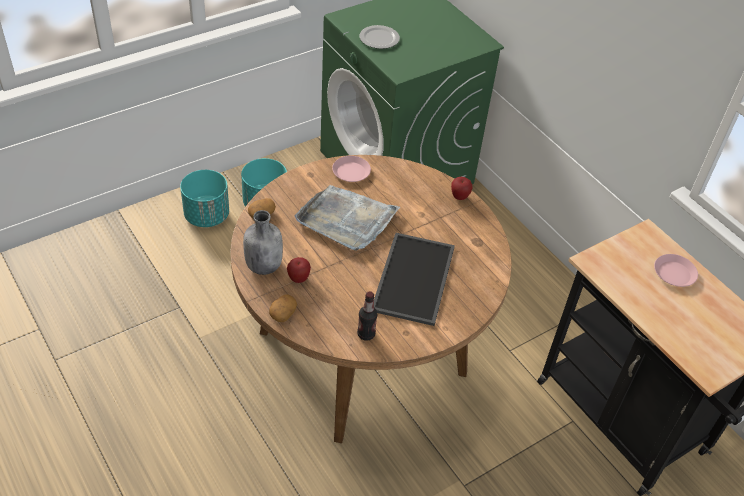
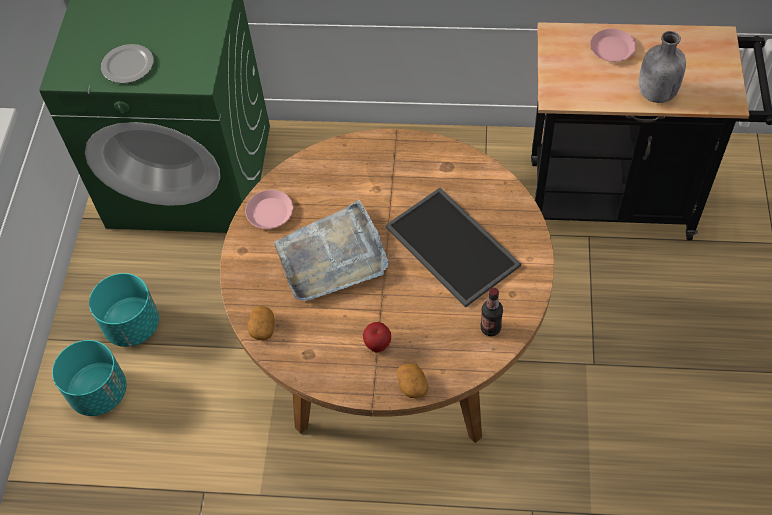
camera: 45 degrees left, 10 degrees up
grey bottle [243,210,283,275] -> grey bottle moved to [638,31,686,103]
apple [451,177,473,200] -> none

